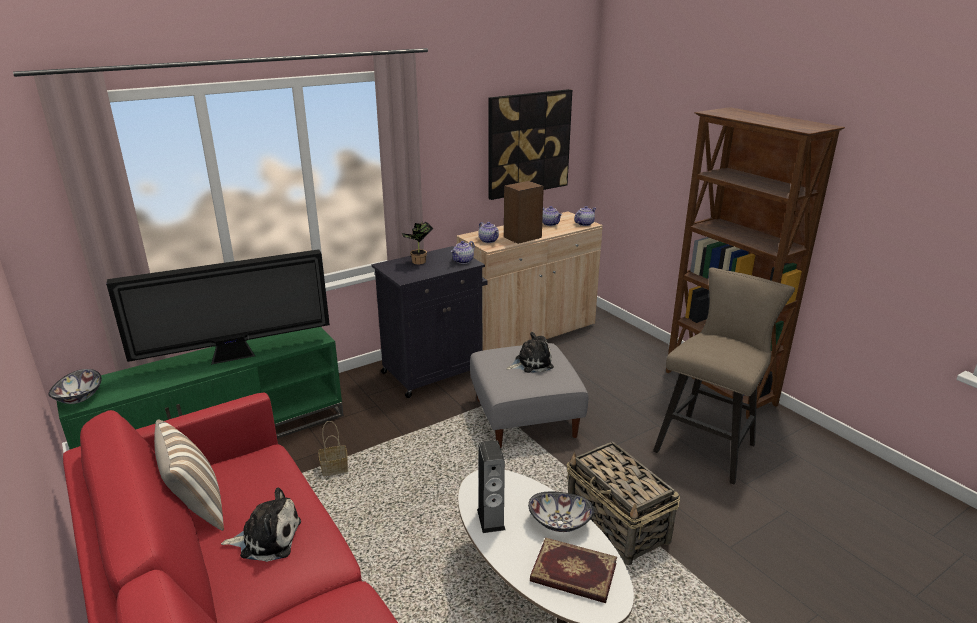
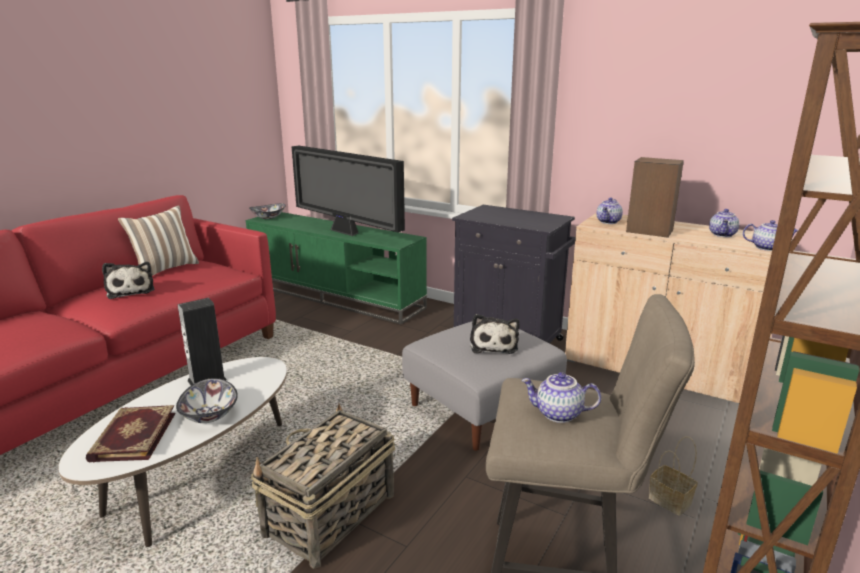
camera: 65 degrees right, 5 degrees down
basket [319,421,348,476] -> basket moved to [649,436,698,516]
potted plant [402,221,434,264] -> none
teapot [451,241,475,264] -> teapot moved to [521,372,601,423]
picture [488,89,572,200] -> none
plush toy [506,332,554,373] -> plush toy turned 45 degrees clockwise [470,314,519,354]

